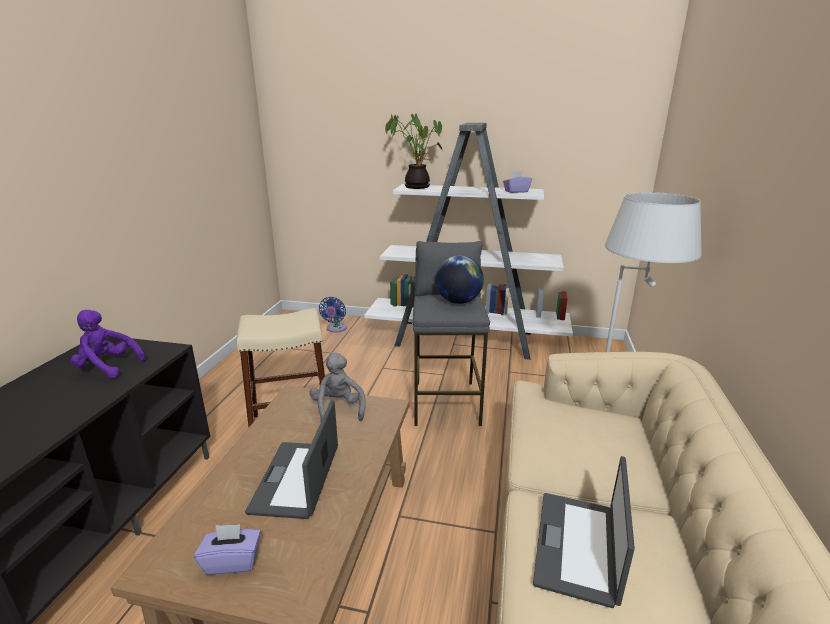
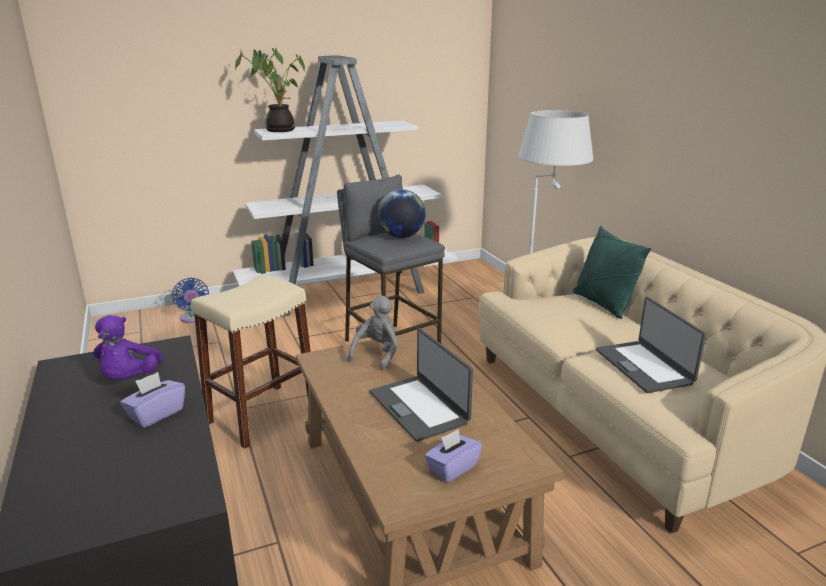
camera: 35 degrees left, 0 degrees up
purple plush toy [71,310,145,378] -> purple plush toy turned 75 degrees counterclockwise [93,315,164,380]
grey plush toy [309,352,366,421] -> grey plush toy turned 75 degrees clockwise [347,295,398,370]
purple tissue box [503,171,532,193] -> purple tissue box moved to [120,372,185,428]
none -> green pillow [573,226,651,319]

